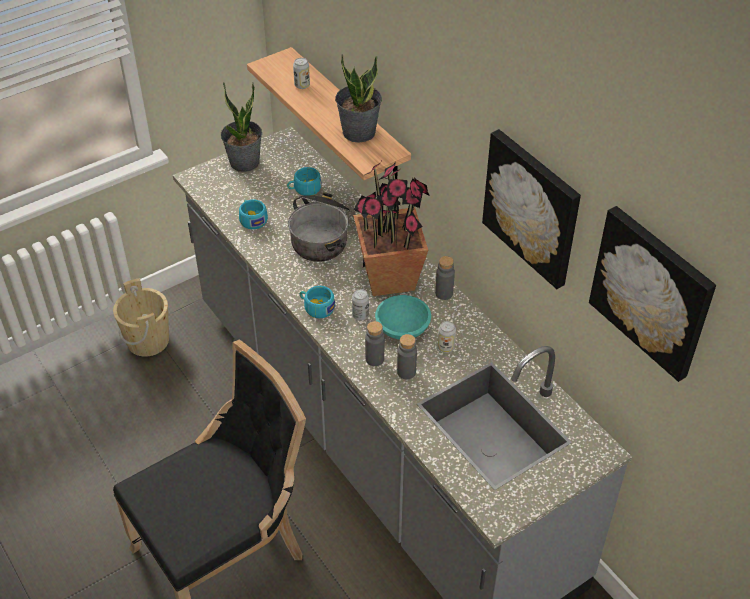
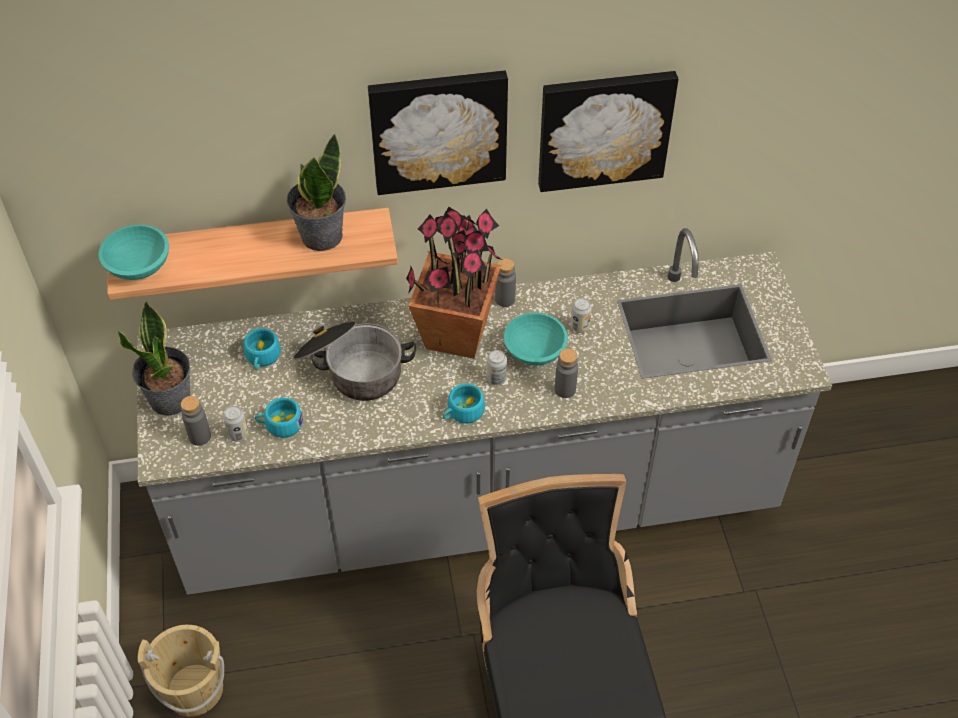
camera: 65 degrees left, 5 degrees up
can [293,58,310,89] -> can moved to [223,406,248,442]
grey bottle [397,334,417,379] -> grey bottle moved to [181,396,211,446]
picture [589,206,716,382] -> picture moved to [368,71,508,195]
none -> turquoise bowl [98,225,169,280]

